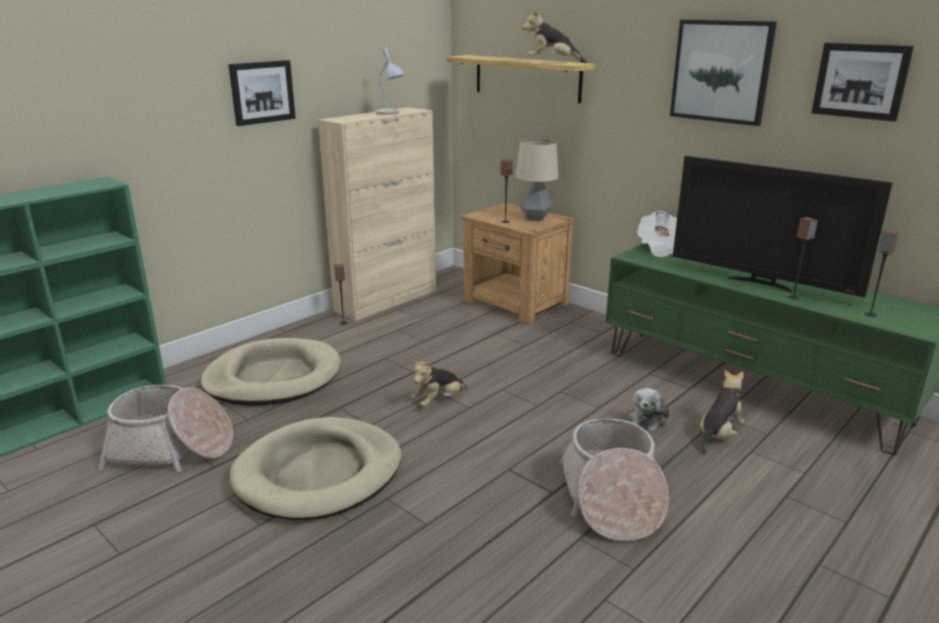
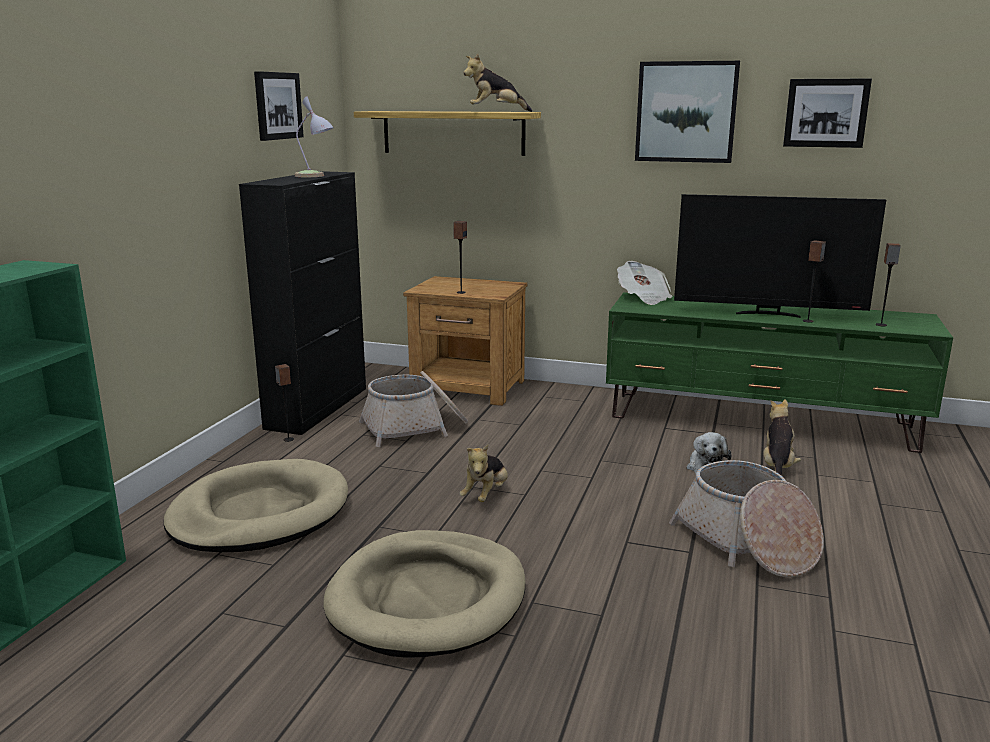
camera: 25 degrees left, 5 degrees down
basket [98,385,233,473] -> basket moved to [359,371,468,447]
picture [228,60,296,126] -> picture moved to [254,71,304,141]
beige cabinet [318,107,436,321] -> black cabinet [239,171,366,435]
table lamp [516,139,559,221] -> none

